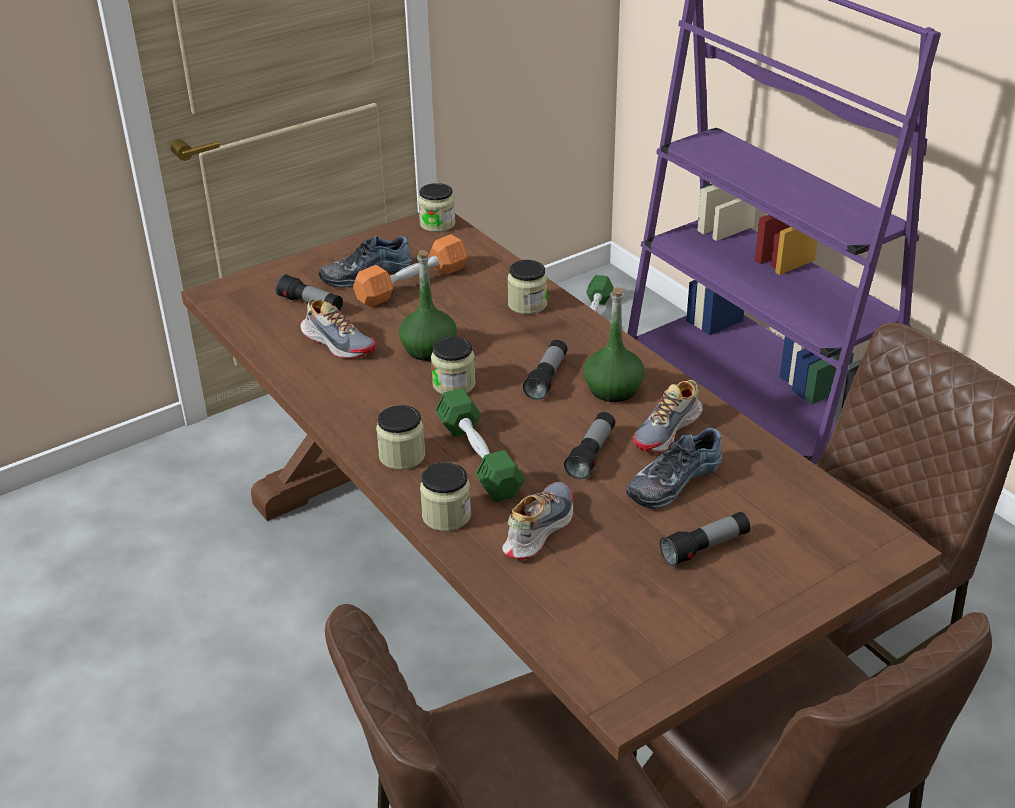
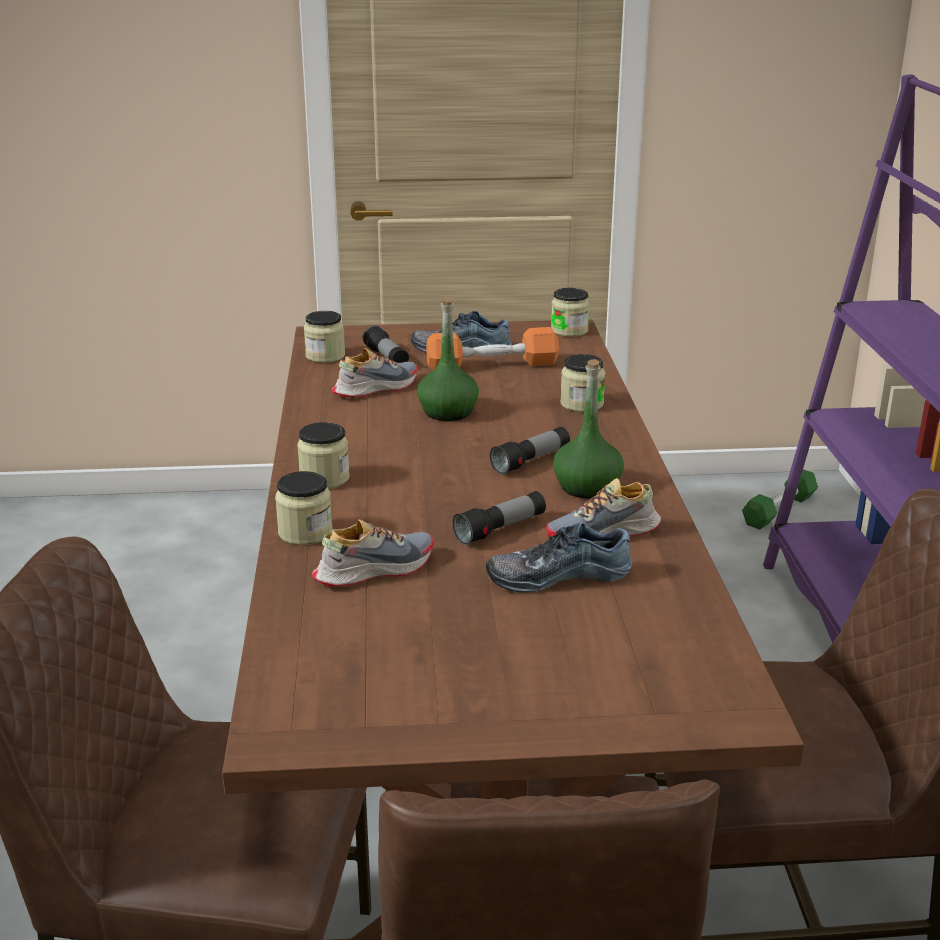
camera: 30 degrees right, 10 degrees down
shoe [300,299,376,359] -> shoe turned 105 degrees counterclockwise [332,348,418,397]
jar [431,336,476,394] -> jar moved to [304,311,345,363]
green dumbbell [435,388,525,502] -> none
flashlight [659,512,750,567] -> none

